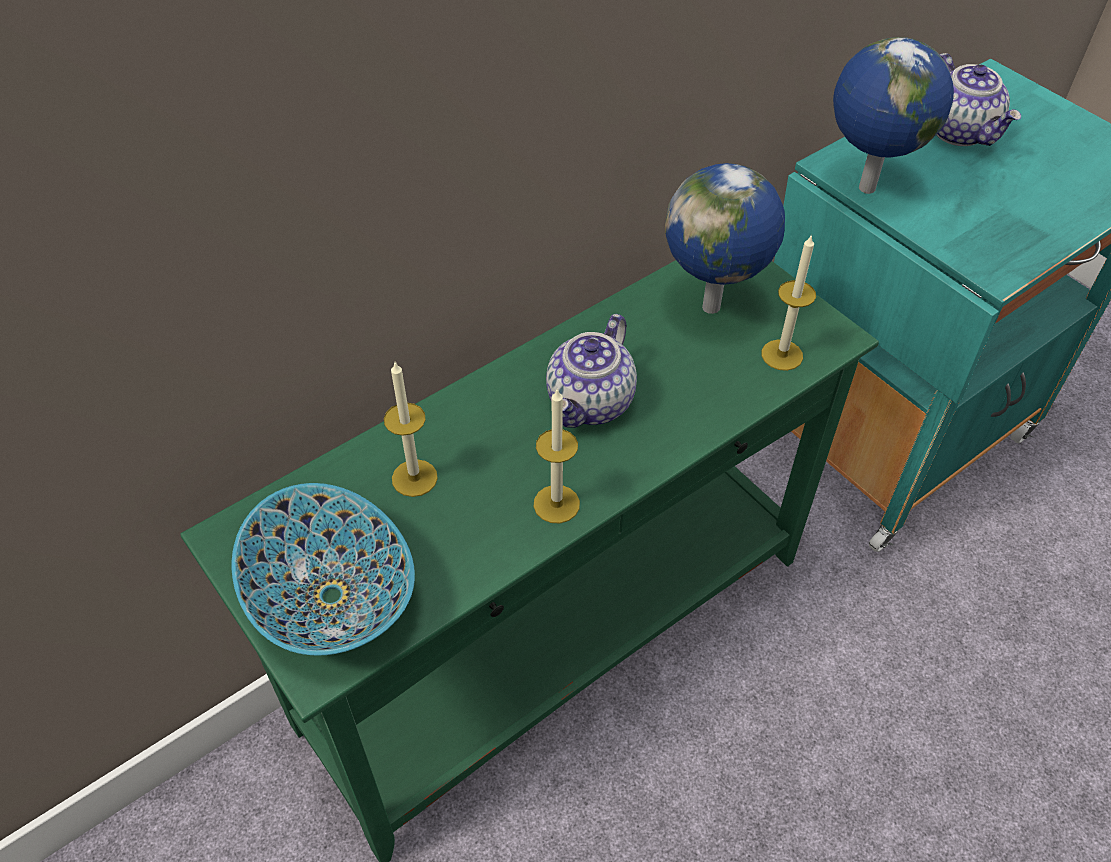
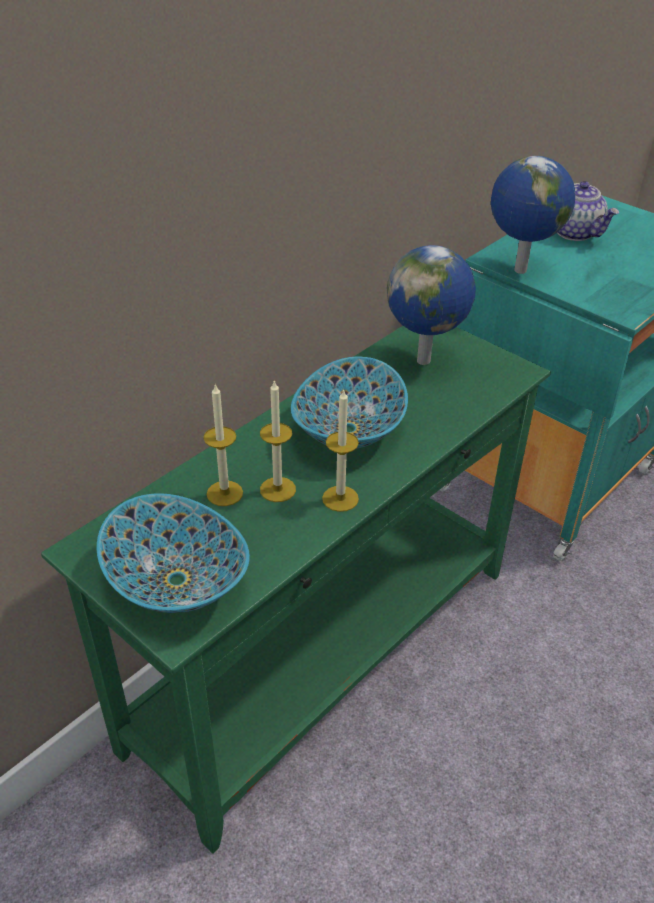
camera: 10 degrees left, 10 degrees down
teapot [546,314,637,428] -> bowl [291,357,408,449]
candle [761,234,816,371] -> candle moved to [260,380,296,502]

